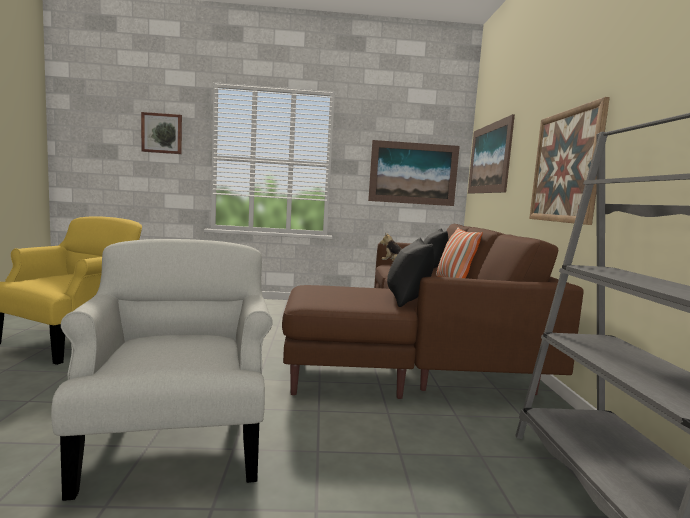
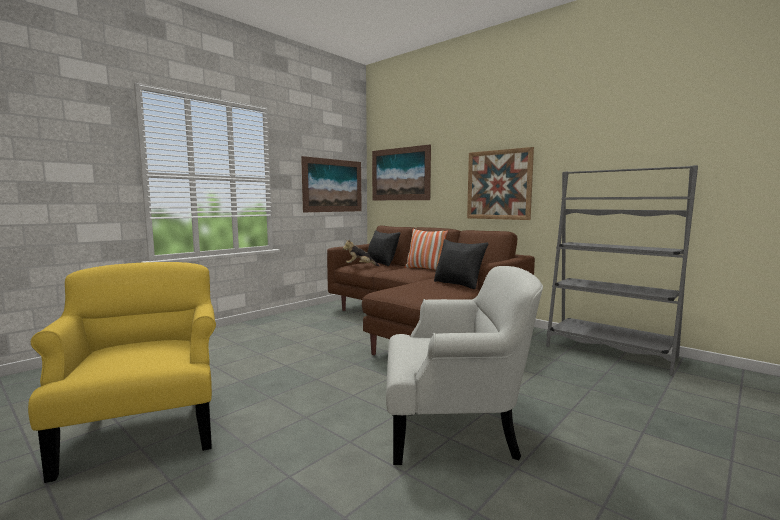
camera: 45 degrees left, 0 degrees up
white armchair [51,239,273,501] -> white armchair turned 150 degrees clockwise [386,266,543,465]
picture [141,112,182,154] -> none

